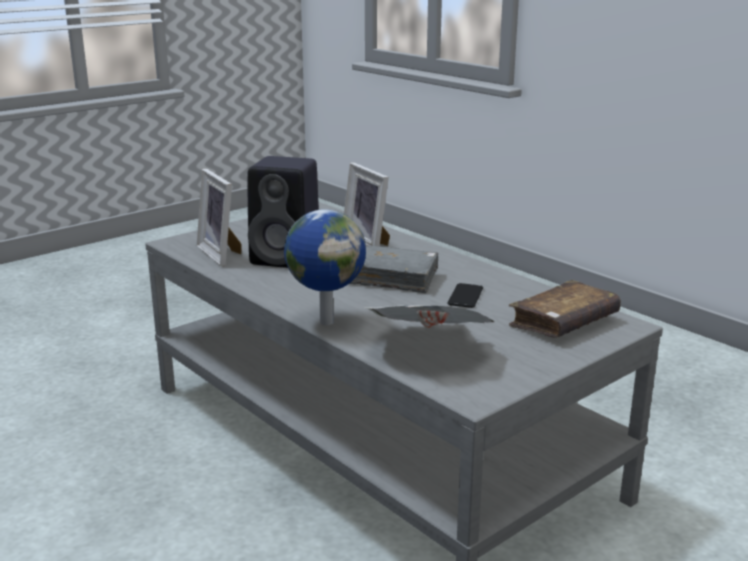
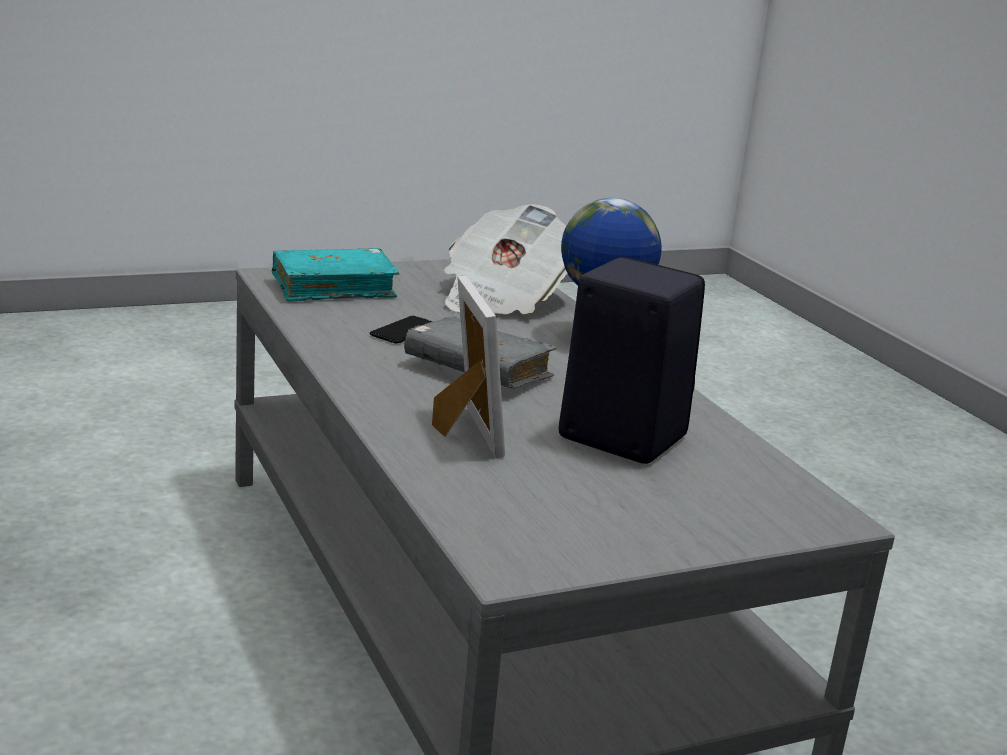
camera: 165 degrees left, 0 degrees up
picture frame [197,169,242,266] -> none
brown book [509,280,621,338] -> turquoise book [272,248,400,301]

